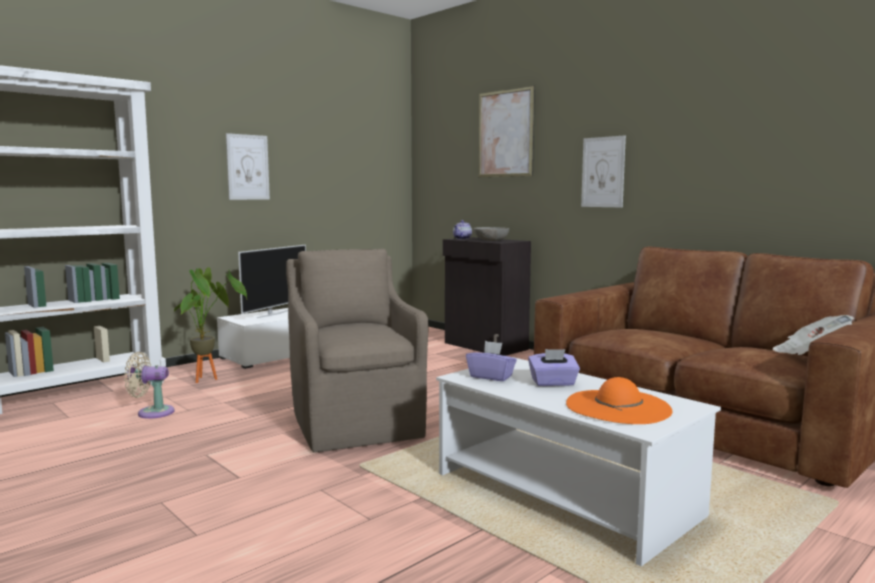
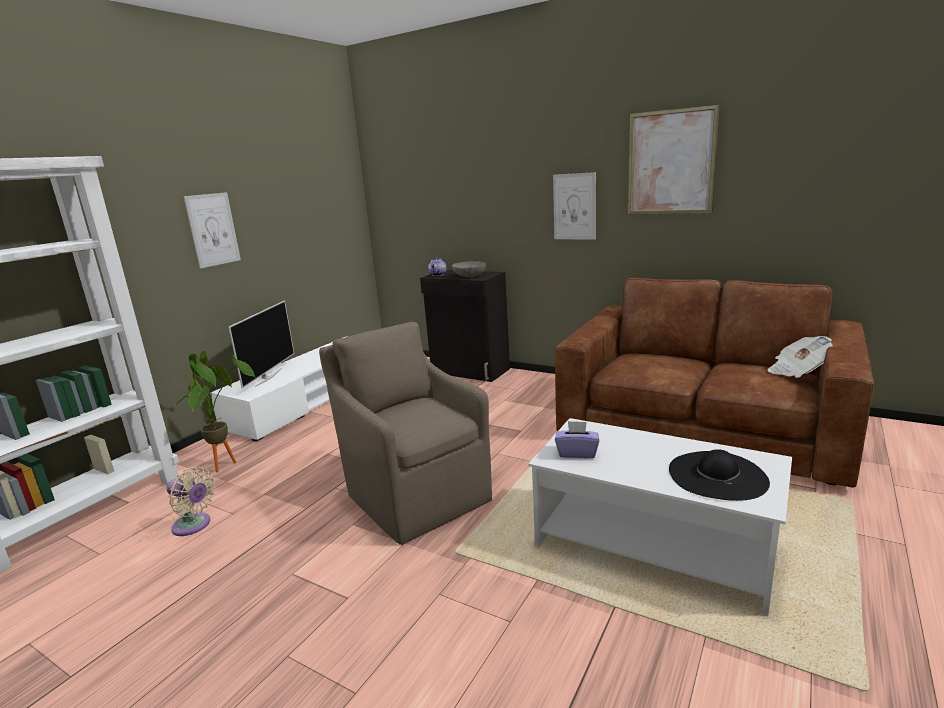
camera: 15 degrees left, 10 degrees up
beige fan [124,352,175,419] -> beige fan turned 135 degrees counterclockwise [166,467,215,536]
picture [478,86,535,177] -> picture moved to [628,104,720,214]
purple tissue box [528,349,580,386] -> none
orange hat [566,377,673,424] -> black hat [669,449,770,501]

